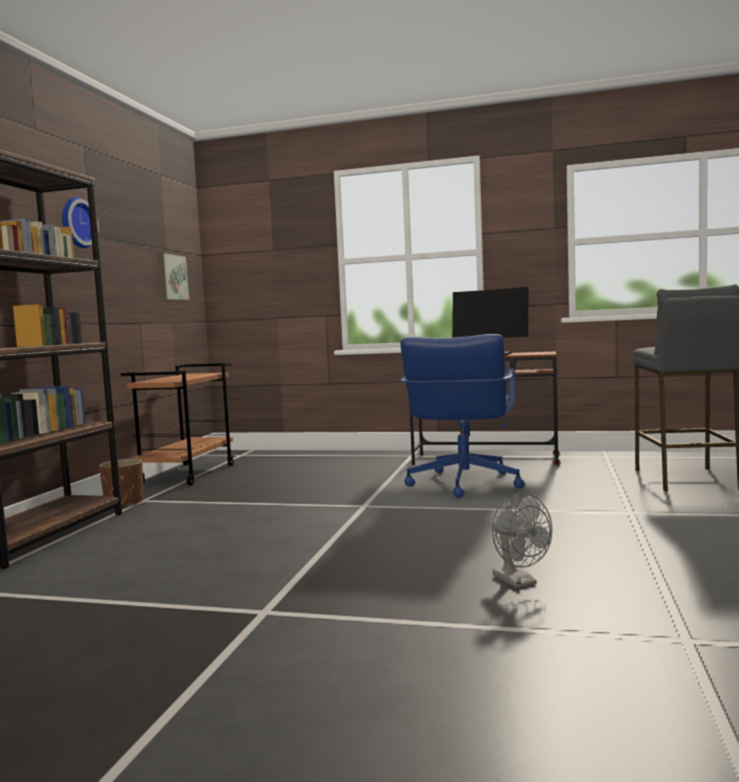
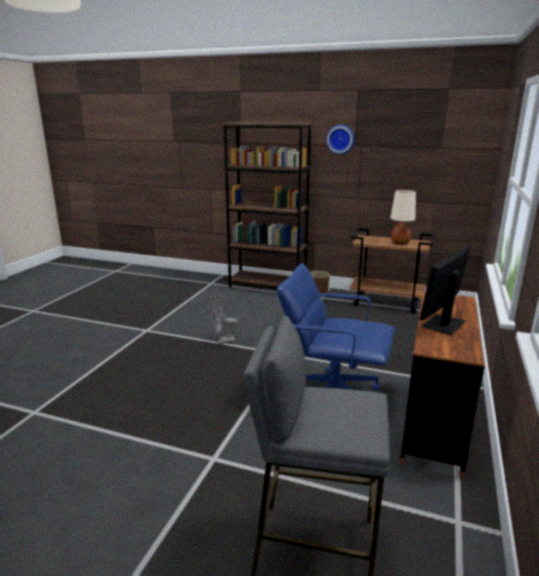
camera: 95 degrees right, 15 degrees up
picture [158,252,191,301] -> none
grey fan [492,493,552,589] -> grey fan moved to [210,306,238,344]
none -> beige table lamp [390,190,416,245]

